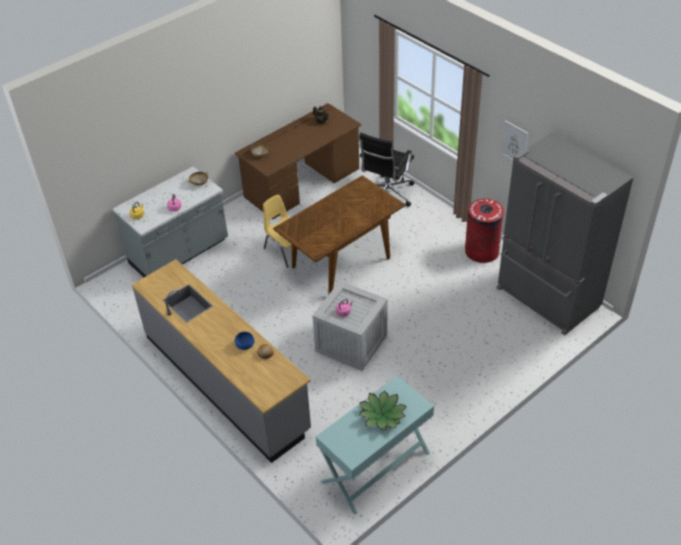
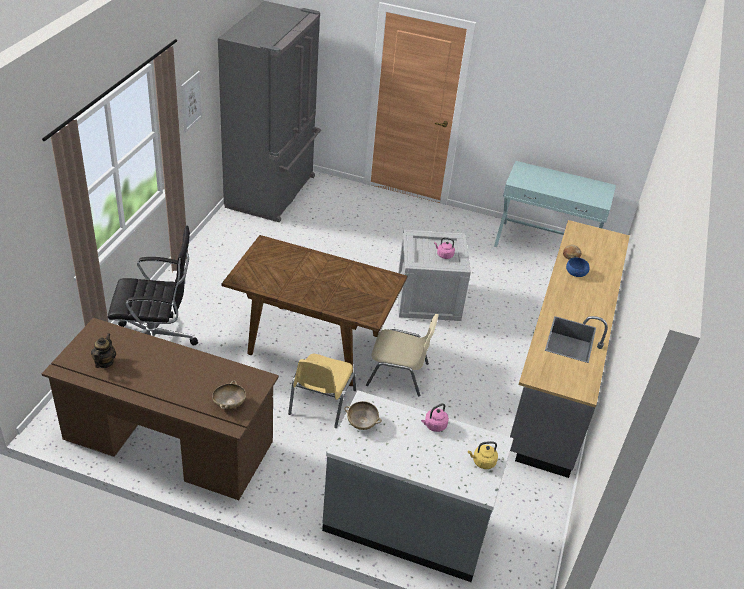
camera: 125 degrees left, 5 degrees down
potted plant [359,391,407,431] -> none
red trash can [465,198,504,263] -> none
none -> beige chair [366,314,439,396]

